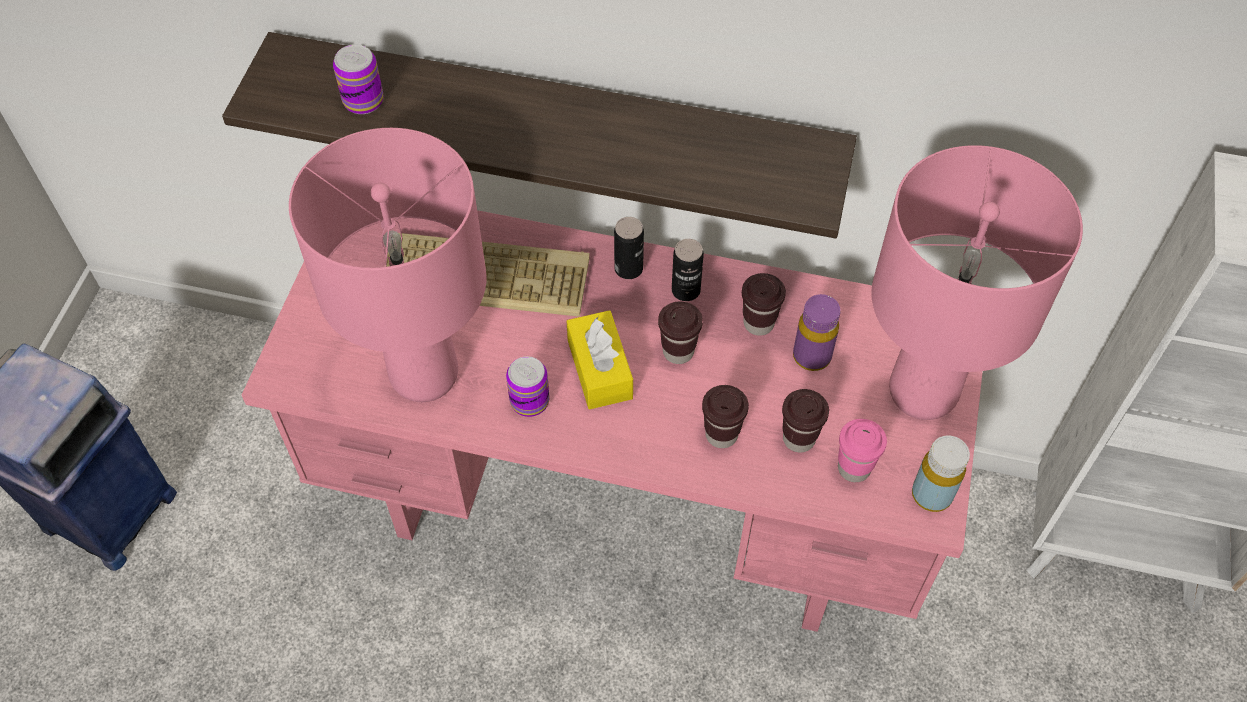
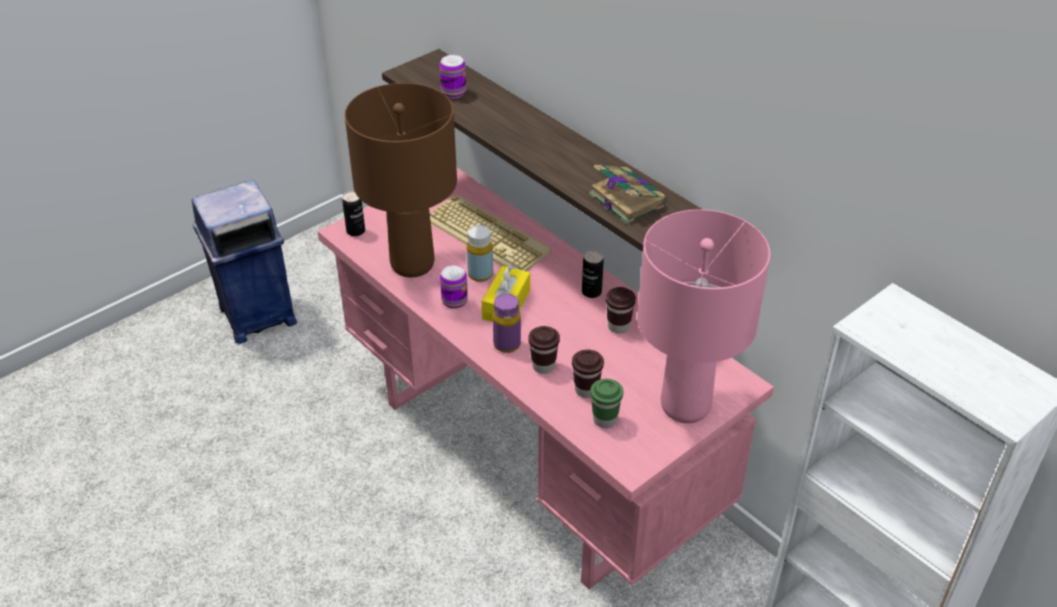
camera: 35 degrees right, 15 degrees down
pink table lamp [289,128,487,402] -> brown table lamp [345,83,457,277]
can [614,217,644,279] -> can moved to [342,191,365,236]
brown cup [658,302,703,364] -> none
purple bottle [793,294,841,371] -> purple bottle moved to [493,293,521,353]
pink cup [838,419,887,482] -> green cup [590,379,623,428]
yellow bottle [912,435,970,512] -> yellow bottle moved to [467,225,493,282]
none -> book [589,165,667,224]

